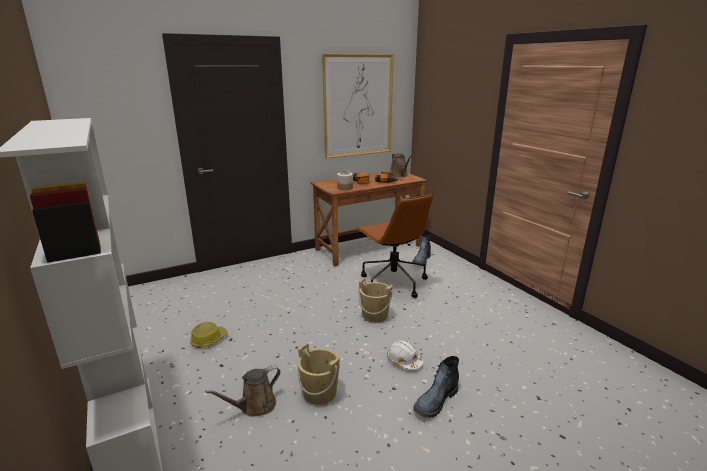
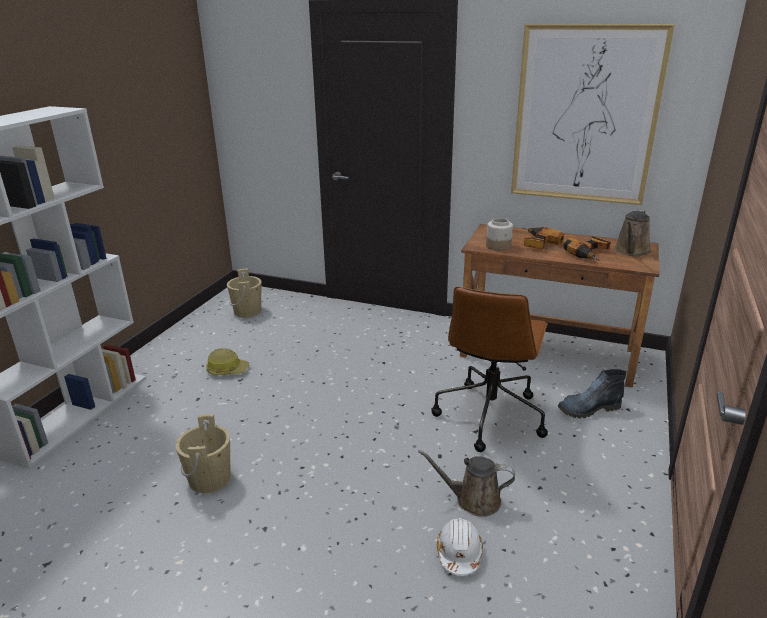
camera: 50 degrees right, 5 degrees up
brown watering can [205,365,280,417] -> brown watering can moved to [418,450,515,517]
beige bucket [359,278,393,323] -> beige bucket moved to [227,269,262,317]
white hard hat [387,340,423,370] -> white hard hat moved to [437,518,483,576]
boot [413,356,459,418] -> none

